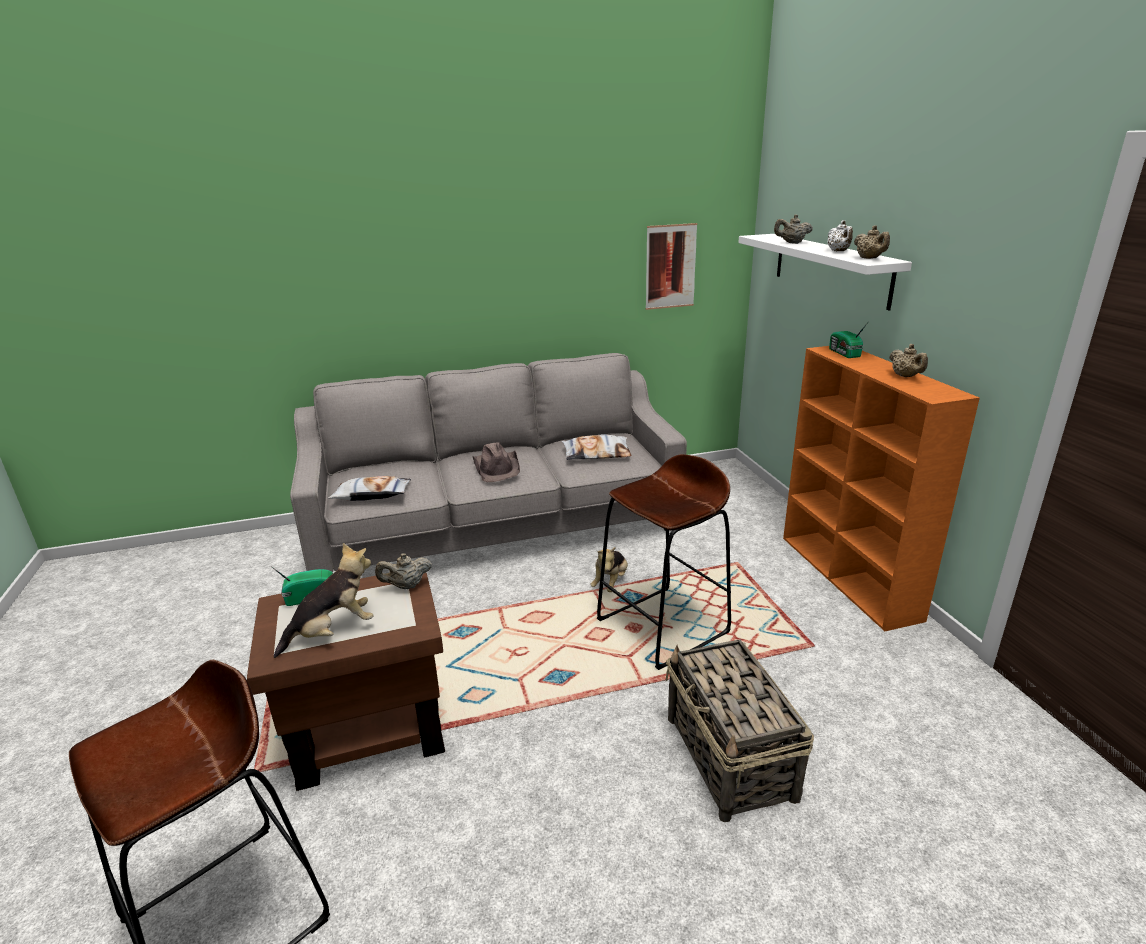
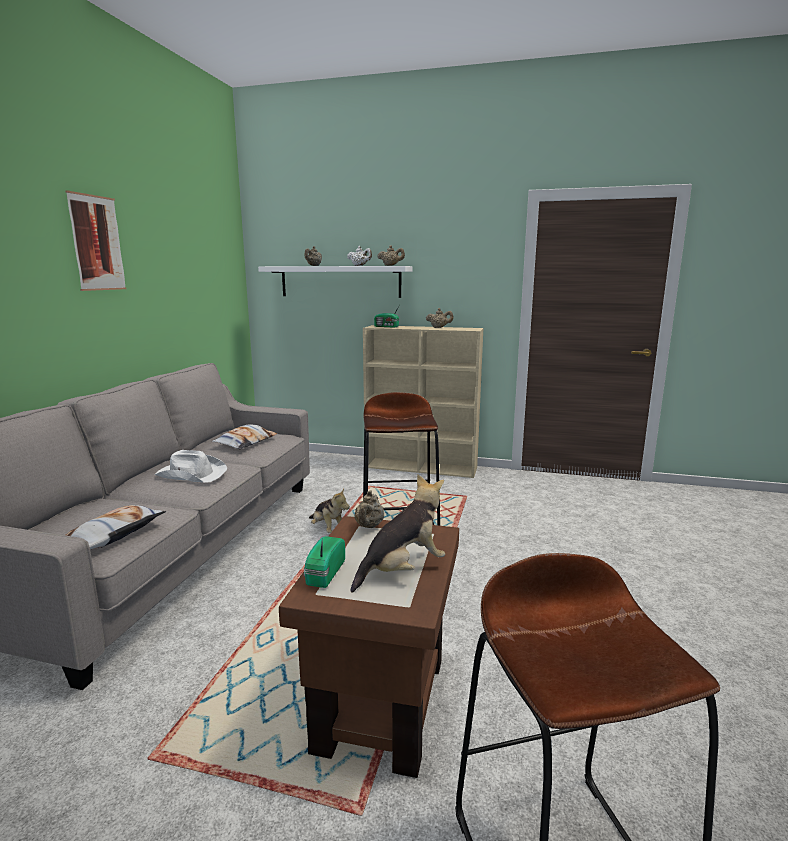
camera: 60 degrees left, 10 degrees down
plush toy [274,543,373,658] -> plush toy turned 60 degrees clockwise [351,475,445,593]
brown hat [472,442,520,482] -> white hat [155,450,227,483]
picture [645,223,698,310] -> picture moved to [65,190,126,291]
basket [666,639,814,822] -> none
orange bookcase [783,346,980,631] -> beige bookcase [363,325,483,478]

